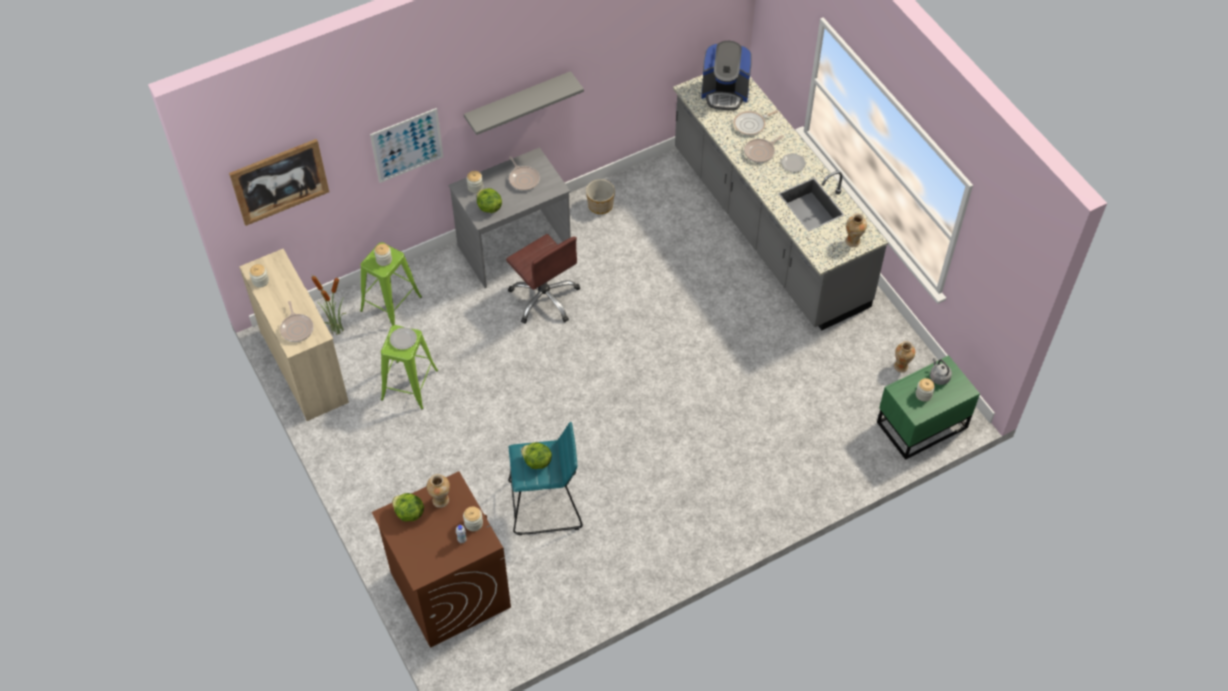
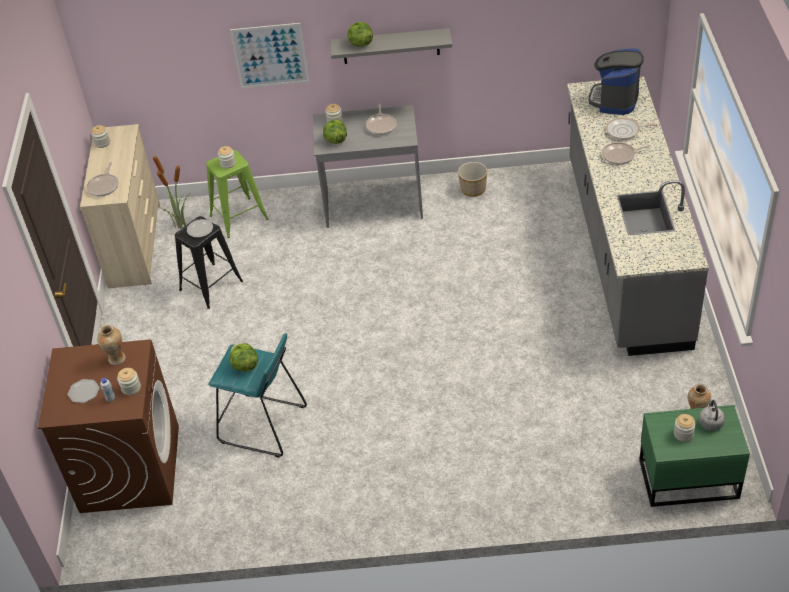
camera: 30 degrees right, 10 degrees down
picture [229,139,329,226] -> none
green stool [381,325,438,410] -> black stool [175,216,243,309]
lettuce [392,493,424,521] -> lettuce moved to [348,22,373,47]
brown office chair [506,234,580,324] -> none
coffee machine [701,41,752,110] -> coffee machine turned 75 degrees clockwise [589,48,644,115]
plate [780,153,806,173] -> plate moved to [68,379,100,403]
vase [846,213,867,247] -> none

